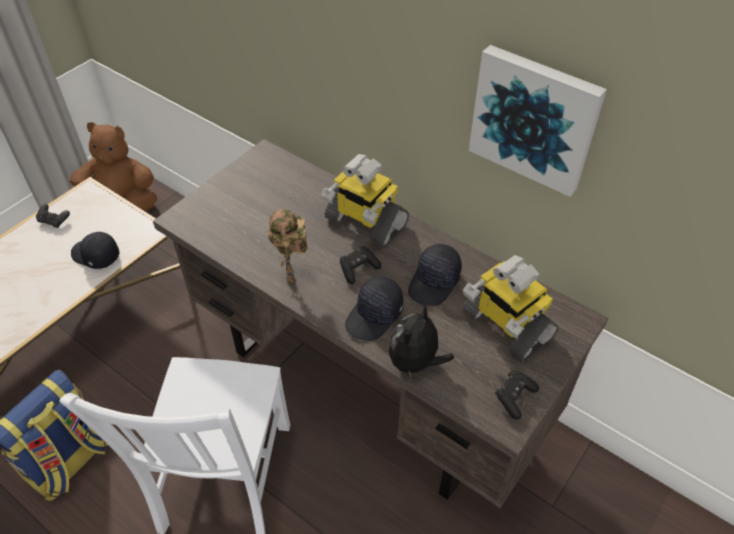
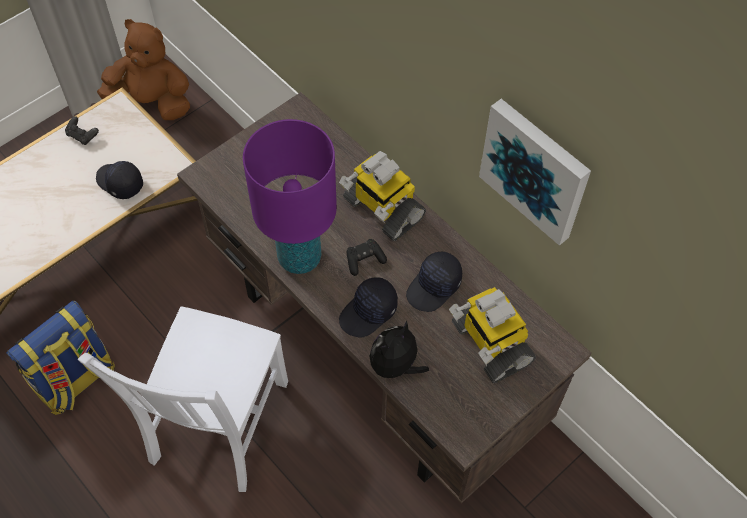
camera: 10 degrees right, 10 degrees up
toy robot [268,209,308,283] -> purple table lamp [243,119,337,274]
black game controller [495,370,539,420] -> none

